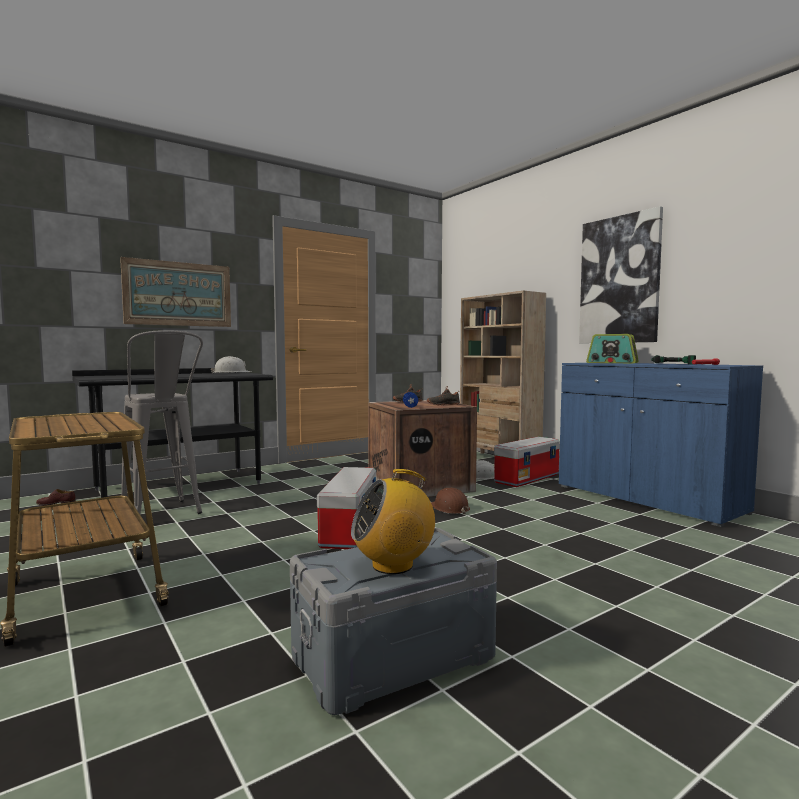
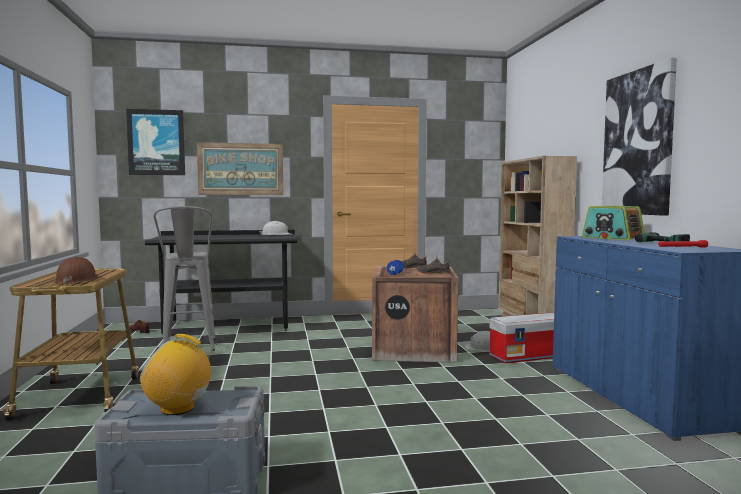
camera: 25 degrees right, 0 degrees up
storage box [317,467,376,549] -> none
brown hard hat [431,488,470,514] -> brown hard hat moved to [54,257,98,285]
none -> picture [126,109,185,175]

